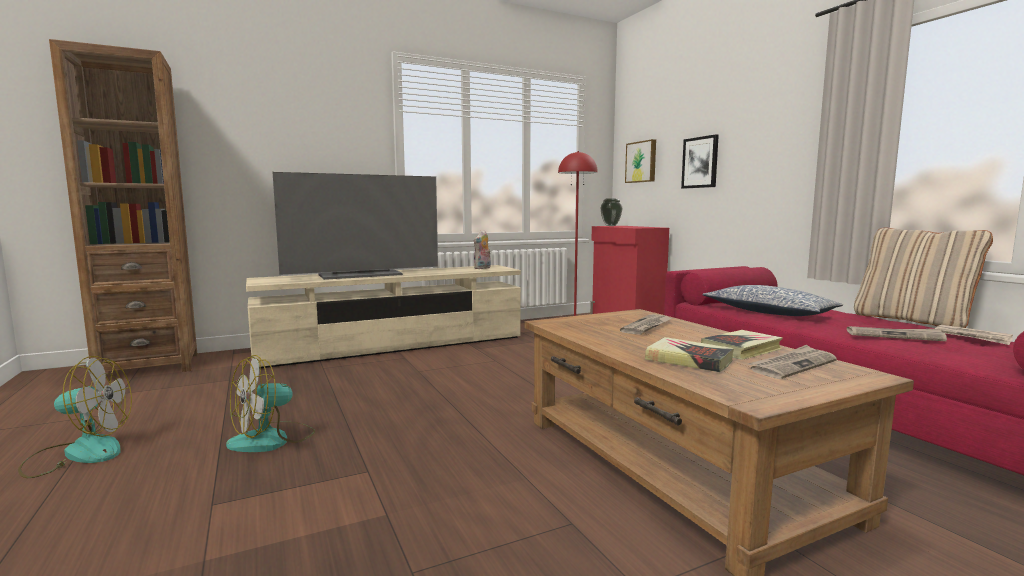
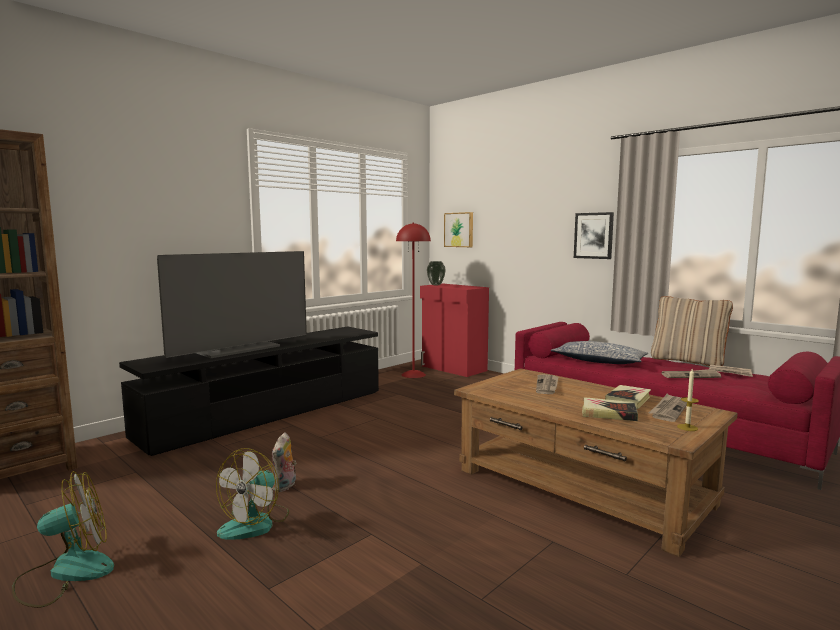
camera: 20 degrees left, 0 degrees up
beige tv stand [246,265,521,369] -> black tv stand [119,327,379,456]
plush toy [474,230,491,269] -> plush toy moved to [272,432,297,492]
picture [681,134,719,189] -> picture moved to [574,212,614,259]
none -> candle [677,369,699,431]

